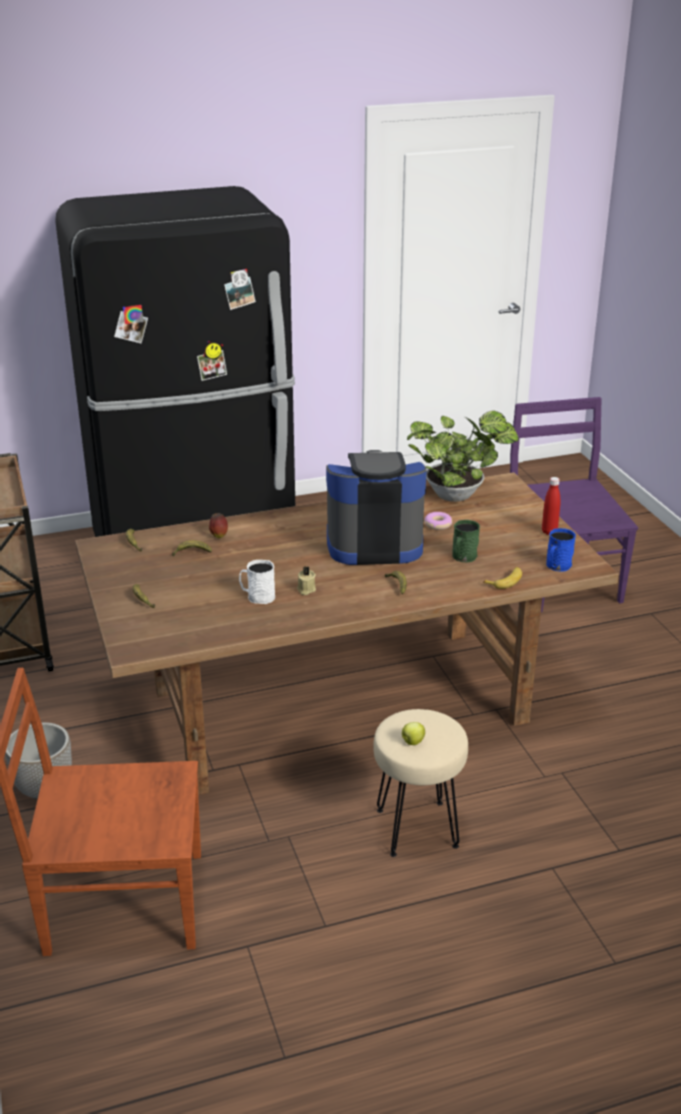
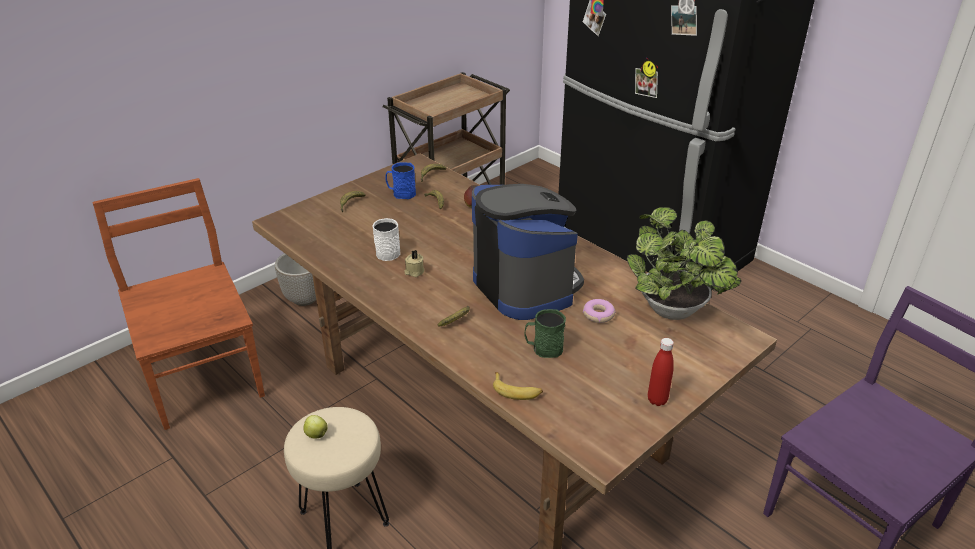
camera: 65 degrees right, 5 degrees up
blue mug [546,528,576,572] -> blue mug moved to [385,162,416,199]

